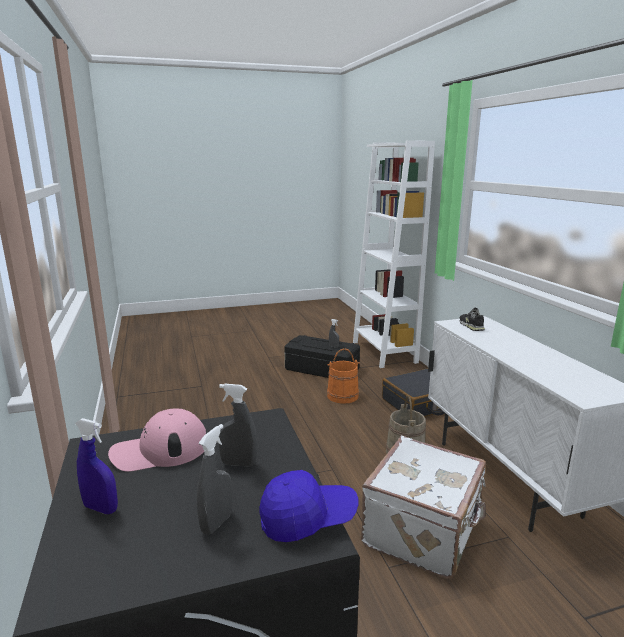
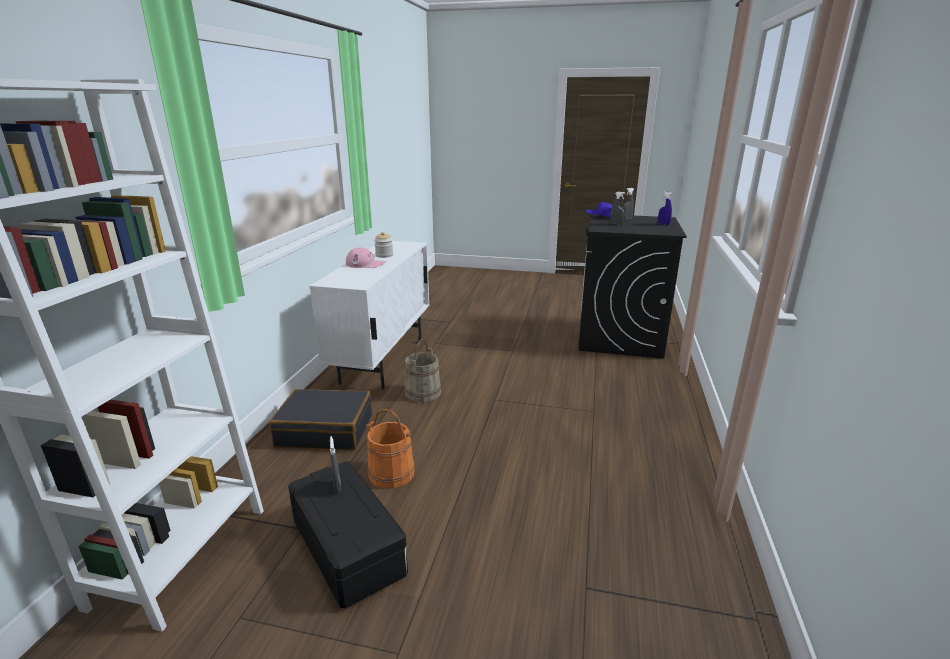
camera: 150 degrees left, 5 degrees up
pink cap [108,409,206,472] -> pink cap moved to [346,247,386,268]
white suitcase [361,436,486,579] -> none
black shoe [460,308,485,331] -> none
none -> jar [374,232,393,258]

